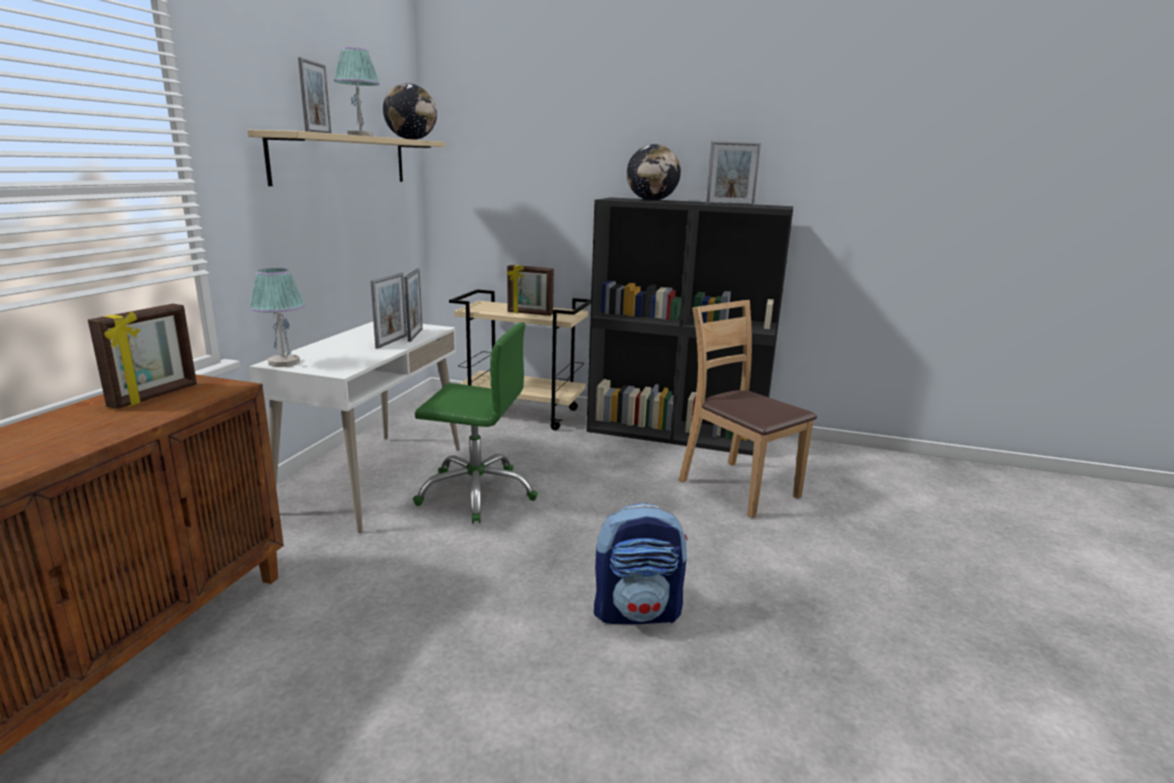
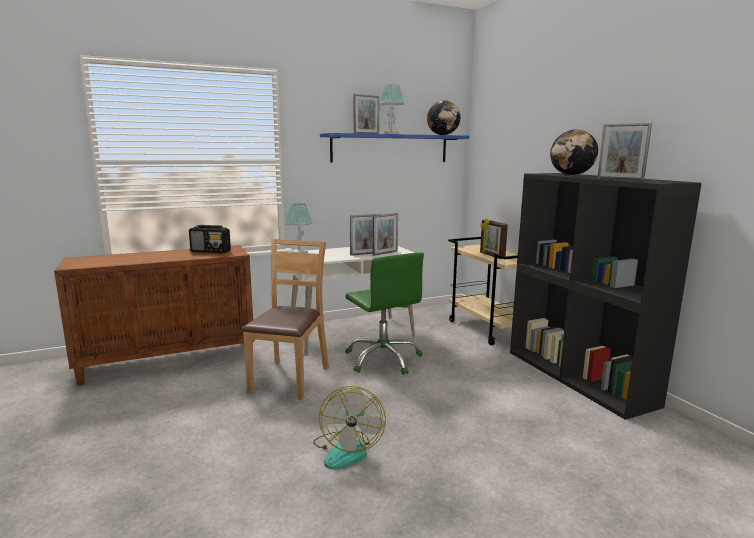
camera: 50 degrees right, 5 degrees down
picture frame [88,304,197,409] -> radio [189,225,231,253]
beige shelf [247,130,445,186] -> blue shelf [320,133,469,163]
backpack [594,503,688,624] -> fan [313,386,386,469]
brown chair [679,300,817,518] -> brown chair moved to [241,239,329,400]

